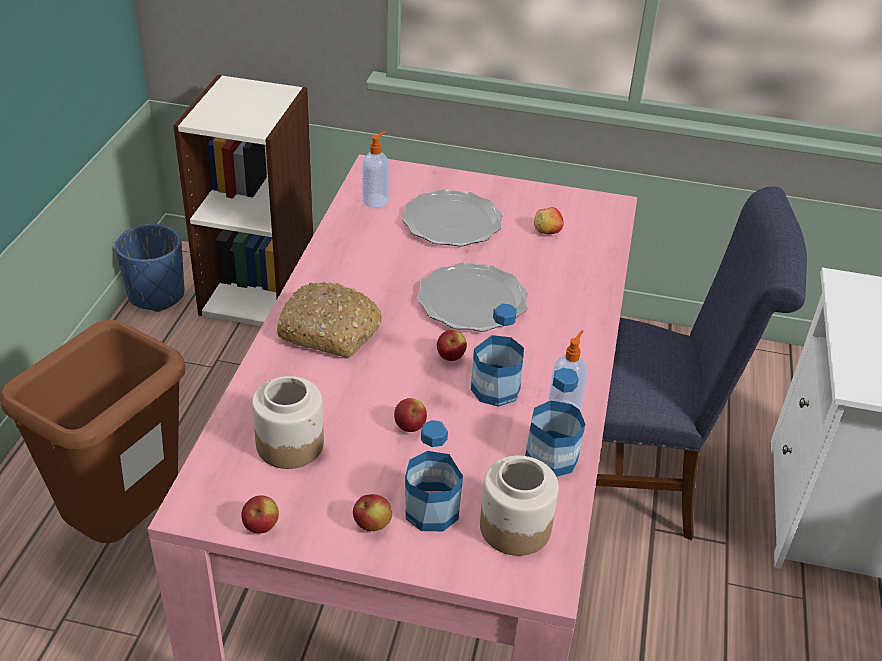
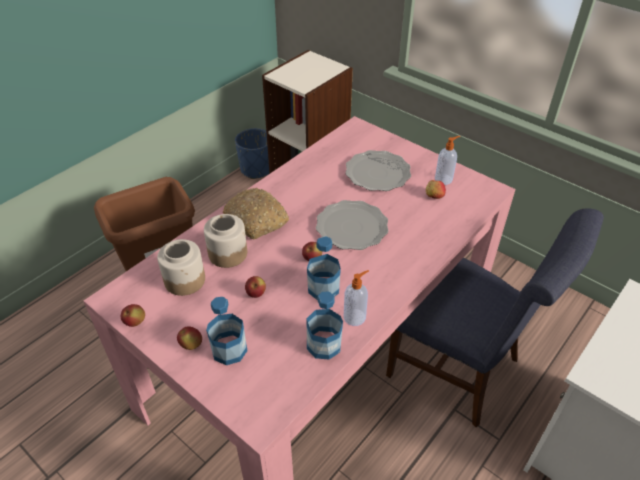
camera: 30 degrees right, 5 degrees up
soap dispenser [362,131,389,208] -> soap dispenser moved to [435,136,460,185]
jar [480,455,559,556] -> jar moved to [204,214,247,268]

